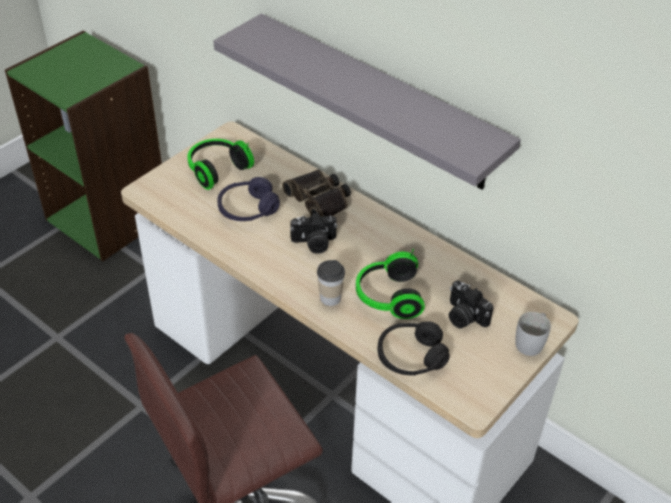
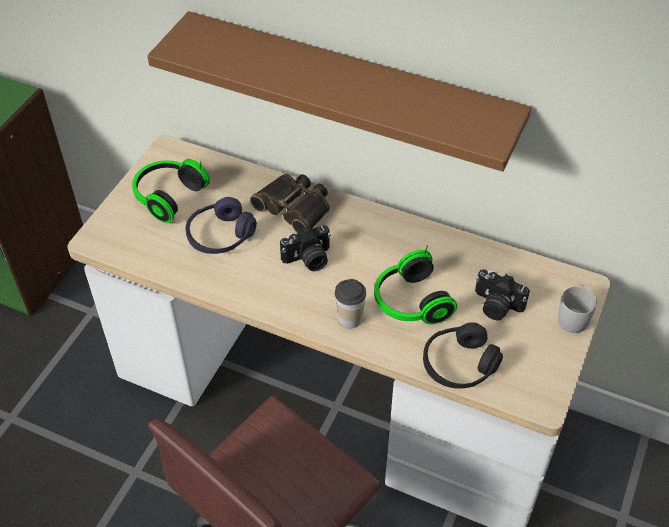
camera: 15 degrees left, 5 degrees up
grey shelf [213,13,521,190] -> brown shelf [147,11,531,172]

